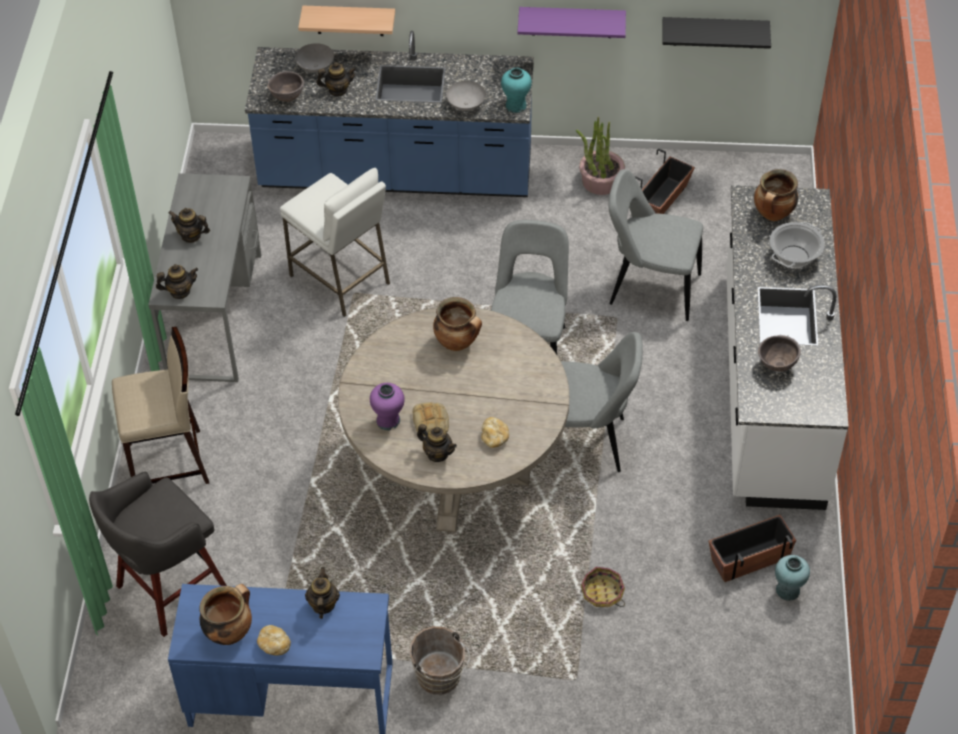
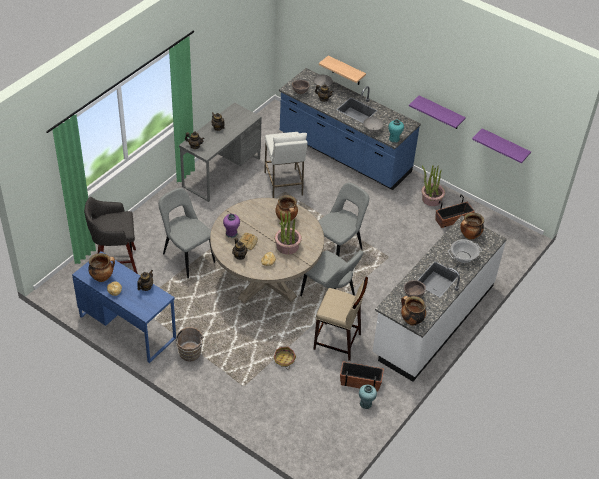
camera: 30 degrees right, 5 degrees down
beige stool [112,327,209,484] -> beige stool moved to [313,277,368,361]
grey chair [609,169,703,321] -> grey chair moved to [158,188,215,278]
black shelf [663,17,771,49] -> purple shelf [472,128,531,163]
none -> potted plant [275,211,302,255]
none -> cooking pot [401,296,426,326]

